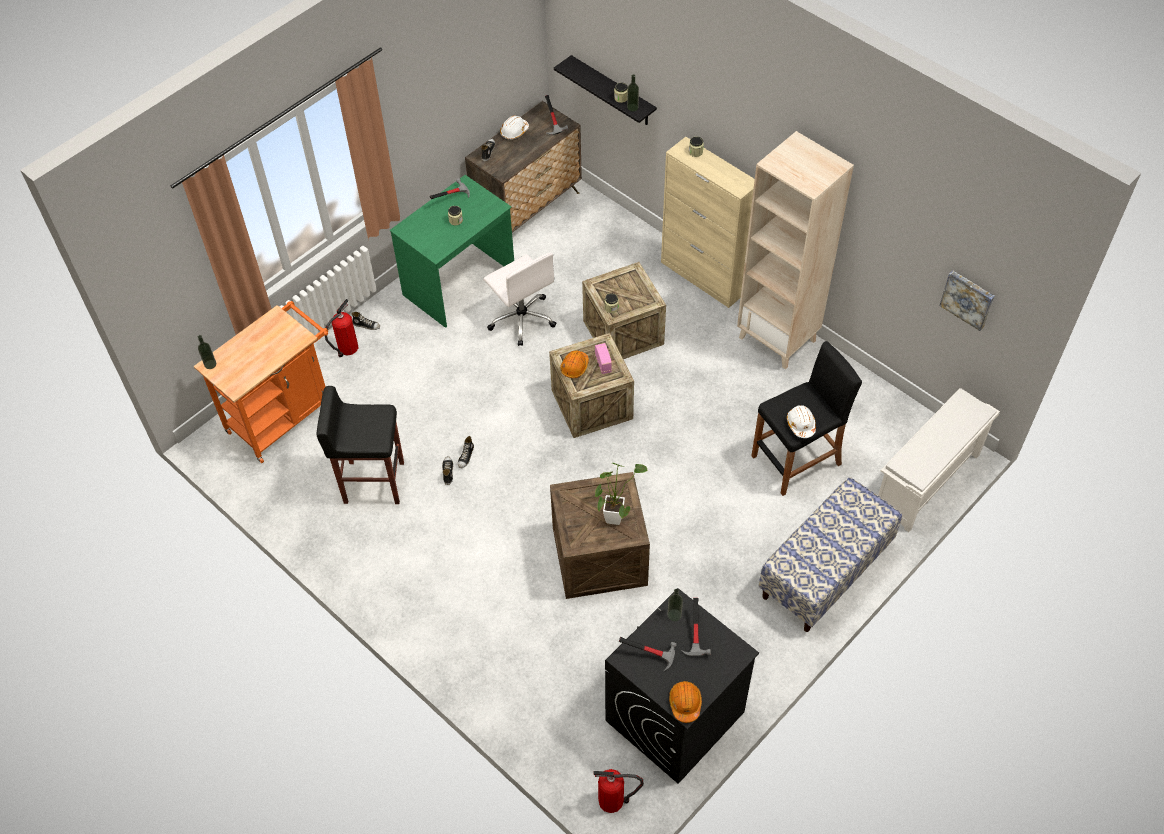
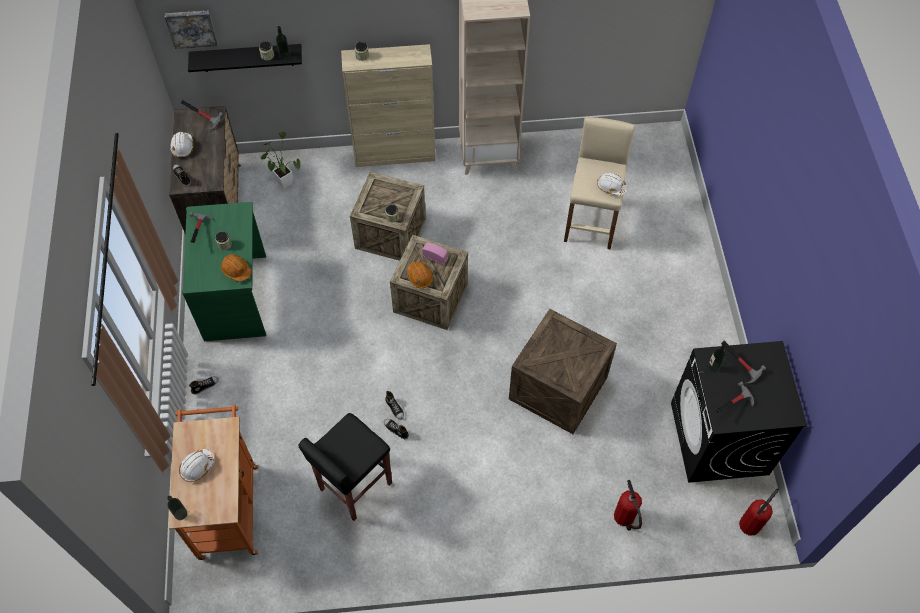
camera: 50 degrees left, 5 degrees up
fire extinguisher [325,299,358,357] -> fire extinguisher moved to [614,480,642,531]
white office chair [483,253,557,346] -> none
potted plant [595,463,648,525] -> potted plant moved to [260,131,301,189]
orange hard hat [669,681,702,723] -> orange hard hat moved to [221,254,252,282]
black stool [751,341,862,496] -> beige stool [564,117,635,249]
bench [759,477,902,632] -> none
white shoe rack [878,388,1000,532] -> none
picture [939,270,995,331] -> picture moved to [165,10,218,49]
none -> white hard hat [179,449,215,482]

